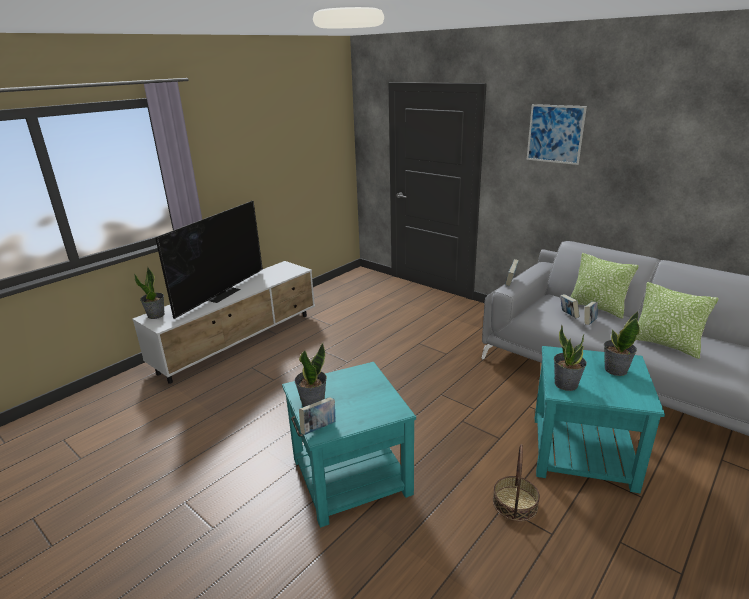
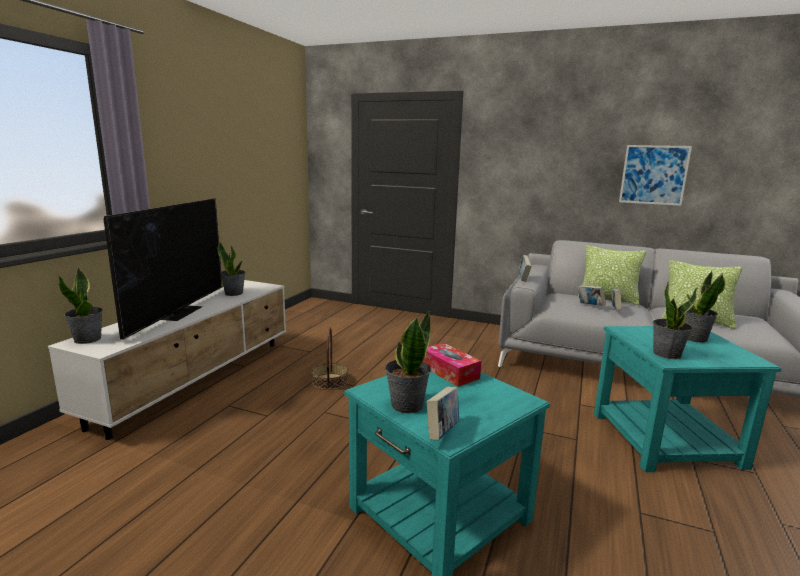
camera: 20 degrees left, 10 degrees down
basket [493,444,540,521] -> basket moved to [311,328,348,390]
picture [526,104,587,165] -> picture moved to [619,145,692,206]
none -> potted plant [218,241,245,296]
none -> tissue box [423,343,481,387]

